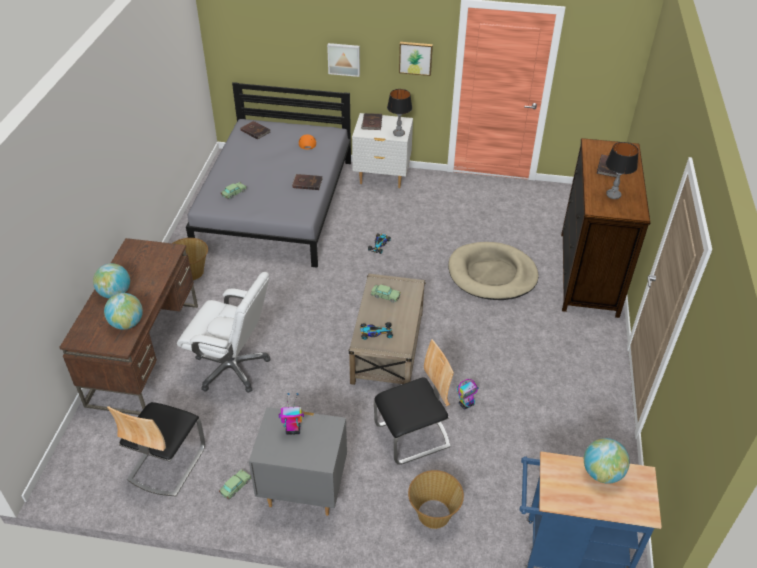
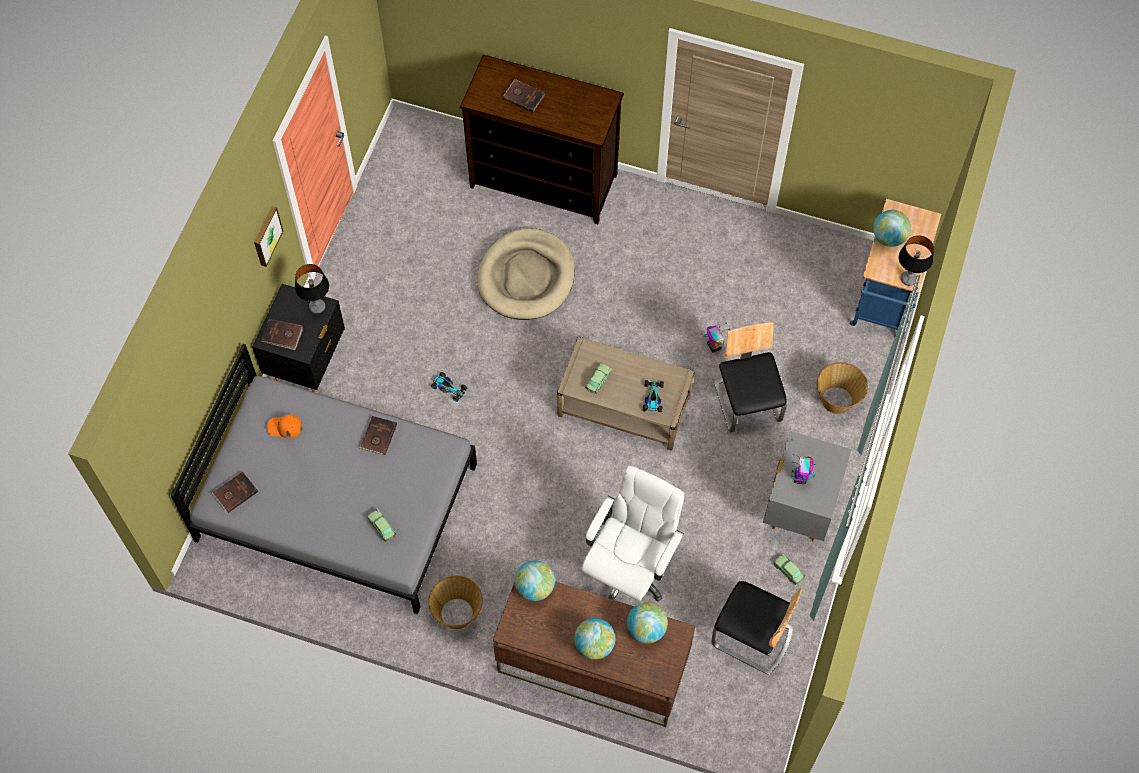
camera: 80 degrees left, 20 degrees up
picture [327,43,360,77] -> none
white nightstand [352,113,413,188] -> black nightstand [252,284,345,393]
table lamp [606,142,639,199] -> table lamp moved to [899,235,934,286]
none -> globe [515,560,555,601]

